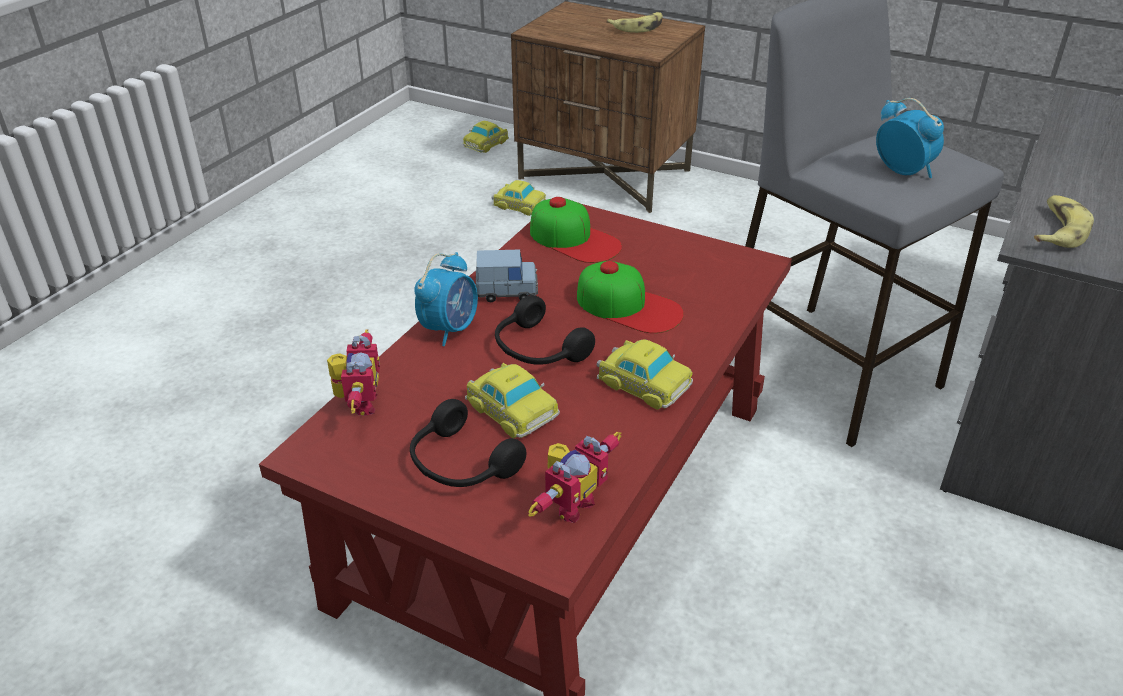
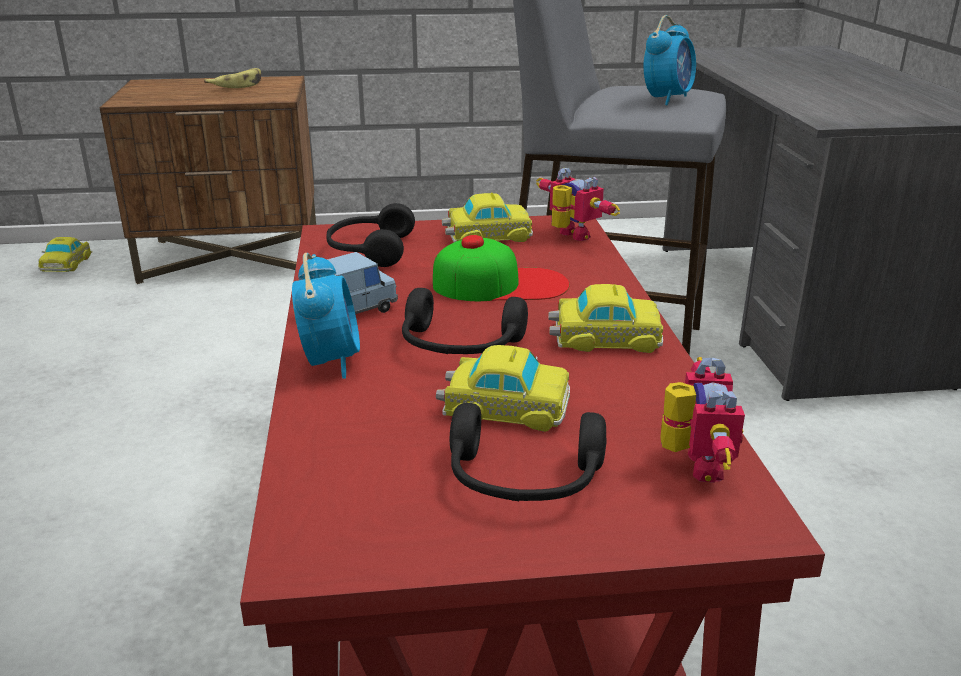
camera: 35 degrees left, 10 degrees down
toy robot [327,329,380,416] -> toy robot moved to [536,168,620,241]
toy car [492,180,546,216] -> toy car moved to [442,193,533,242]
cap [530,197,622,263] -> black headphones [326,203,415,267]
alarm clock [876,98,944,178] -> alarm clock turned 105 degrees clockwise [643,15,696,105]
banana [1034,195,1094,248] -> none

